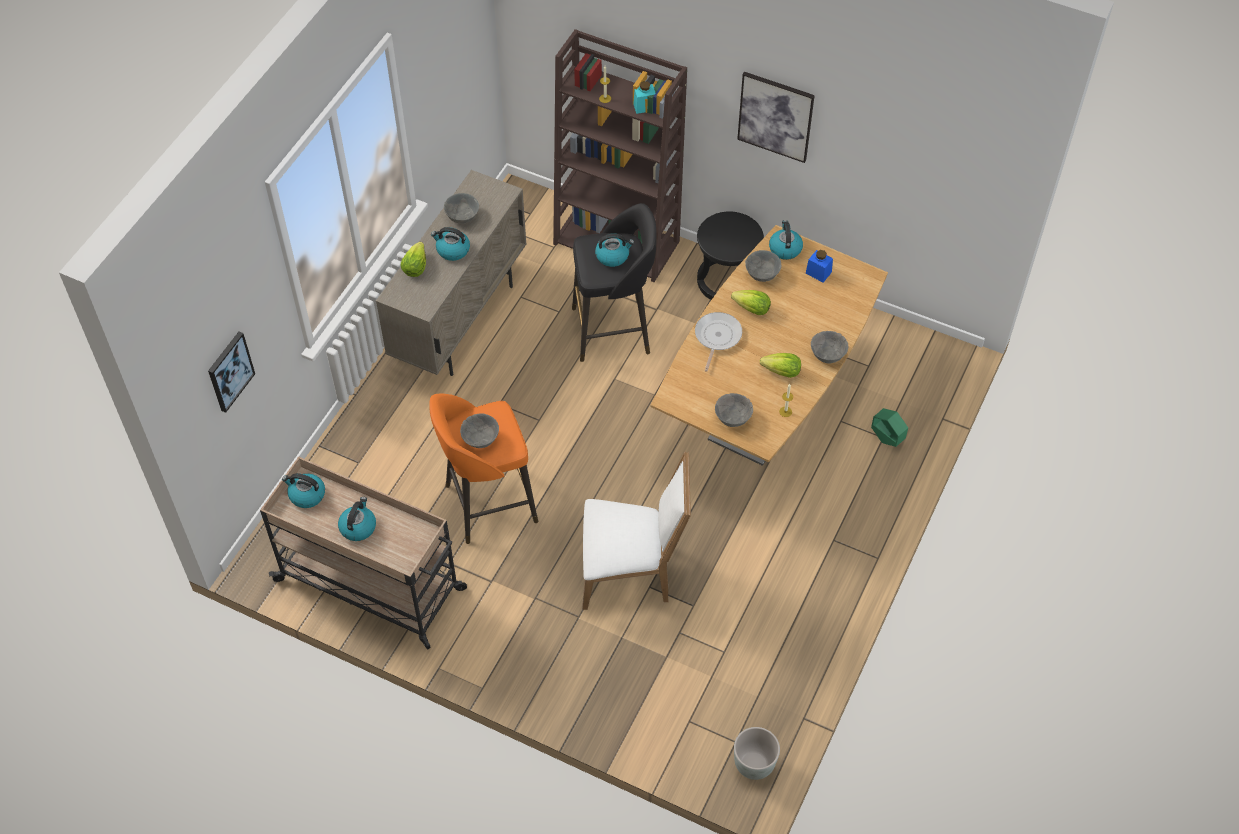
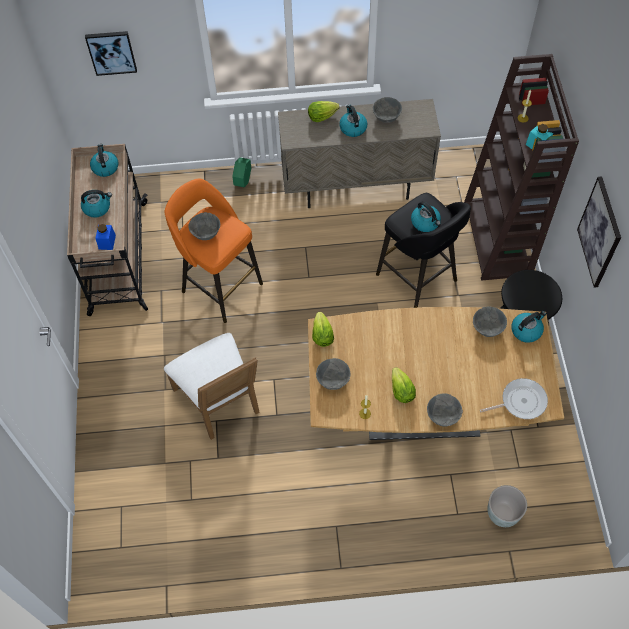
camera: 60 degrees right, 5 degrees up
frying pan [695,312,742,372] -> frying pan moved to [480,378,548,419]
lettuce [731,290,771,315] -> lettuce moved to [312,312,334,347]
grey planter [734,727,780,780] -> grey planter moved to [487,485,527,527]
blue jar [805,250,833,283] -> blue jar moved to [95,224,116,250]
green planter [871,408,908,447] -> green planter moved to [232,157,251,187]

